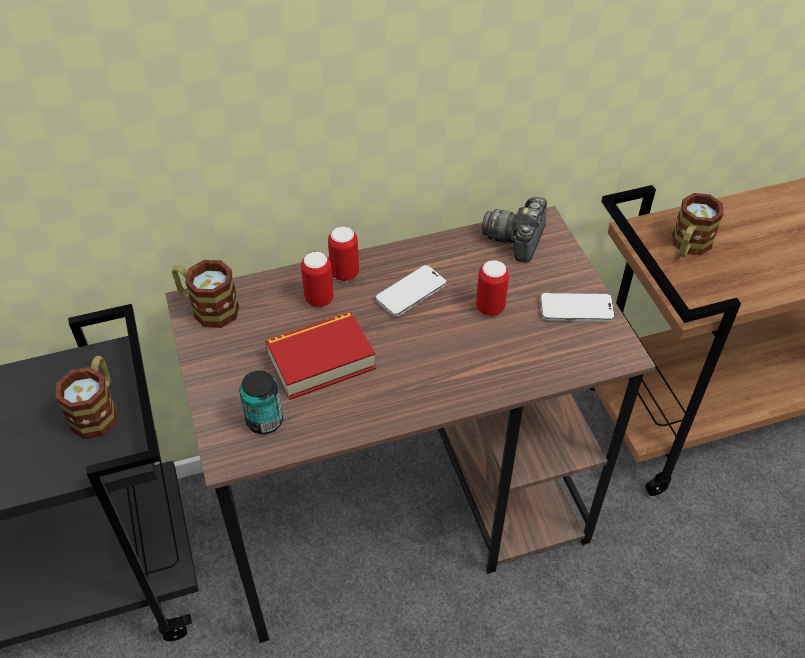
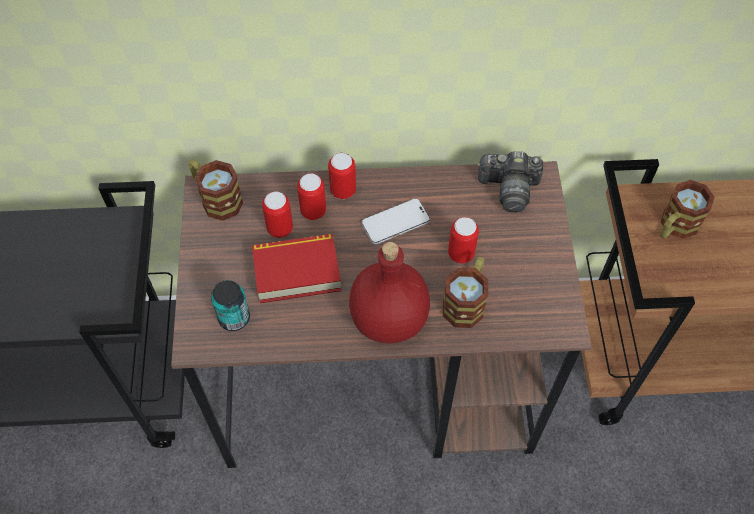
camera: 15 degrees right, 10 degrees up
mug [56,356,117,440] -> mug moved to [443,257,488,328]
camera [482,197,547,263] -> camera turned 120 degrees counterclockwise [478,151,543,212]
phone [540,293,615,322] -> none
none -> can [262,191,293,238]
none -> red bottle [349,242,430,344]

